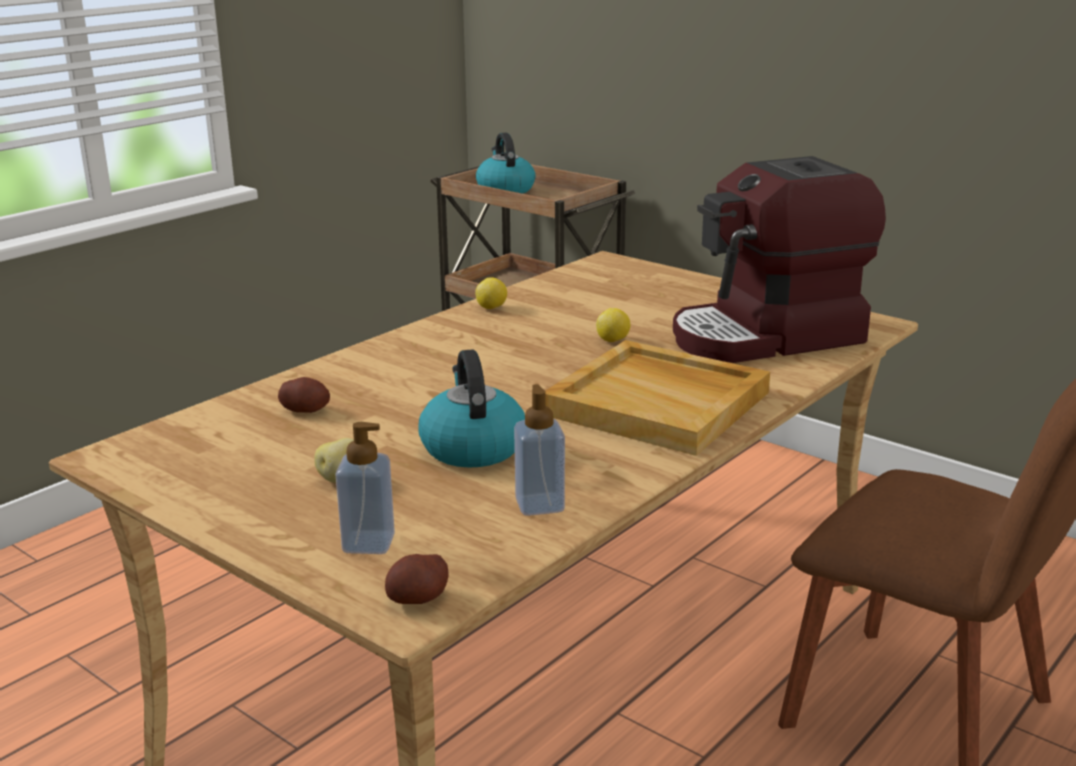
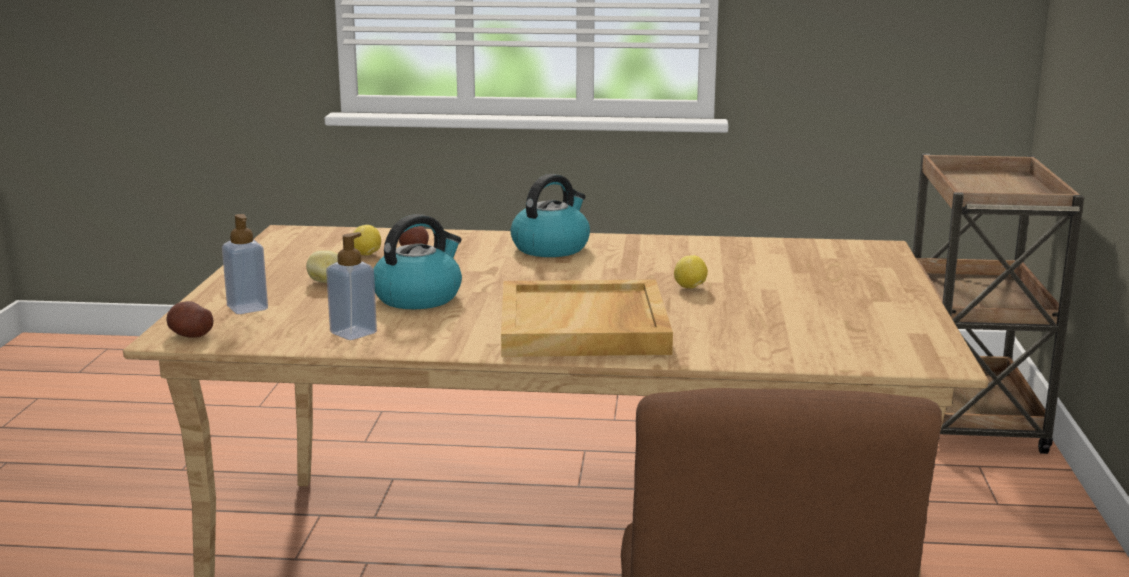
camera: 55 degrees right, 5 degrees down
lemon [475,277,507,309] -> lemon moved to [353,225,381,255]
kettle [476,133,536,194] -> kettle moved to [511,174,590,257]
coffee machine [673,156,886,363] -> none

